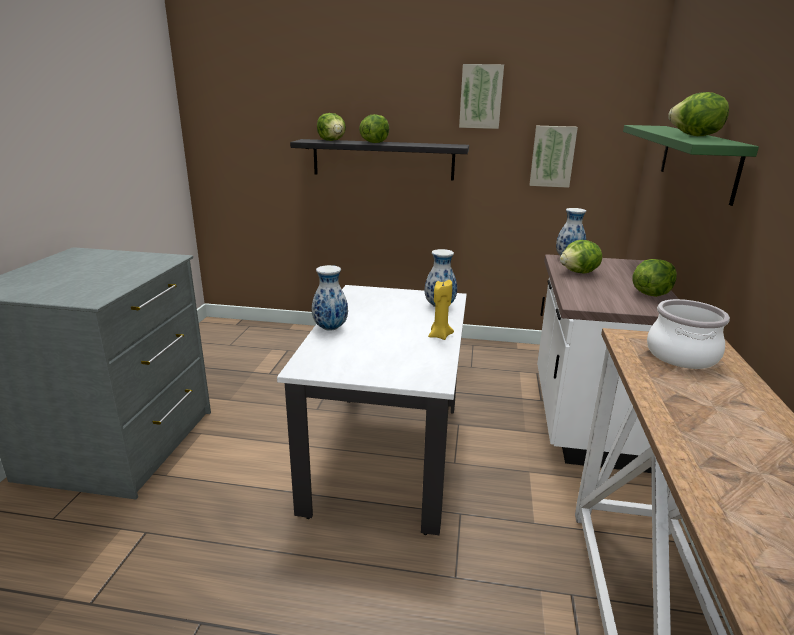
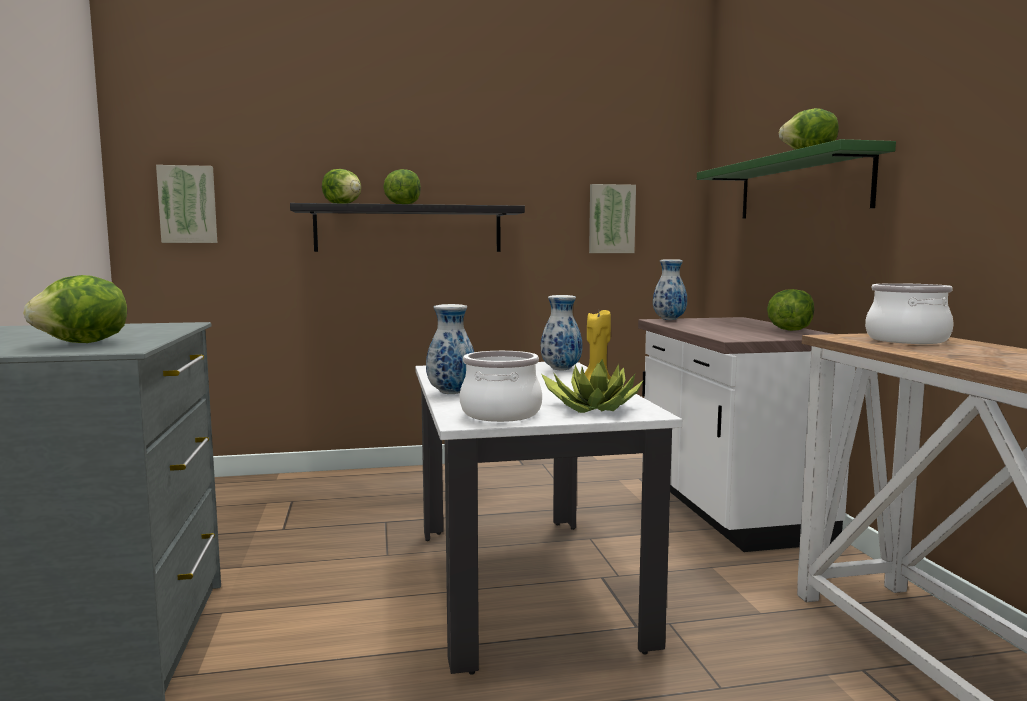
camera: 20 degrees left, 15 degrees down
picture [459,64,504,129] -> picture moved to [156,165,217,243]
lettuce [560,240,602,274] -> lettuce moved to [23,275,127,343]
none -> cooking pot [460,351,542,422]
none -> potted plant [542,359,643,413]

